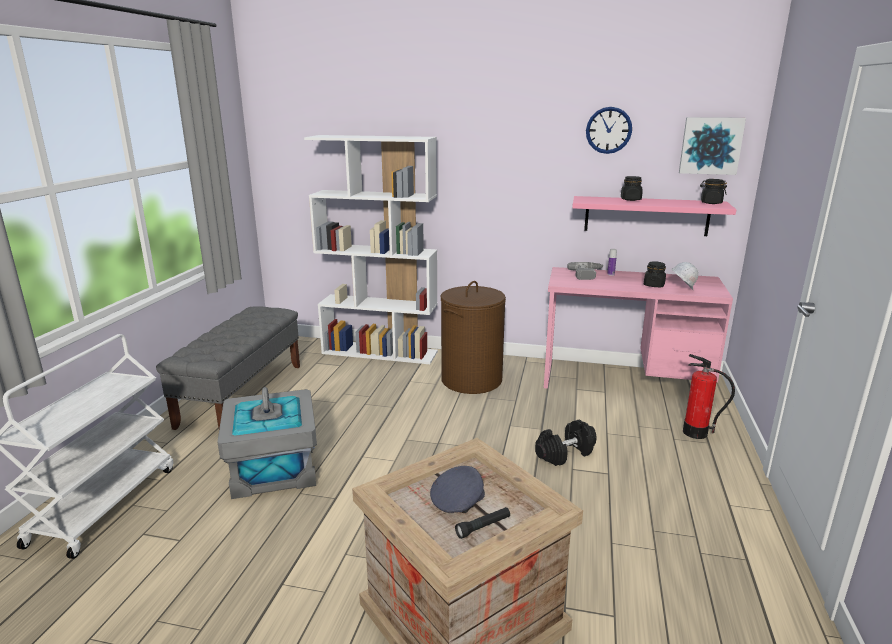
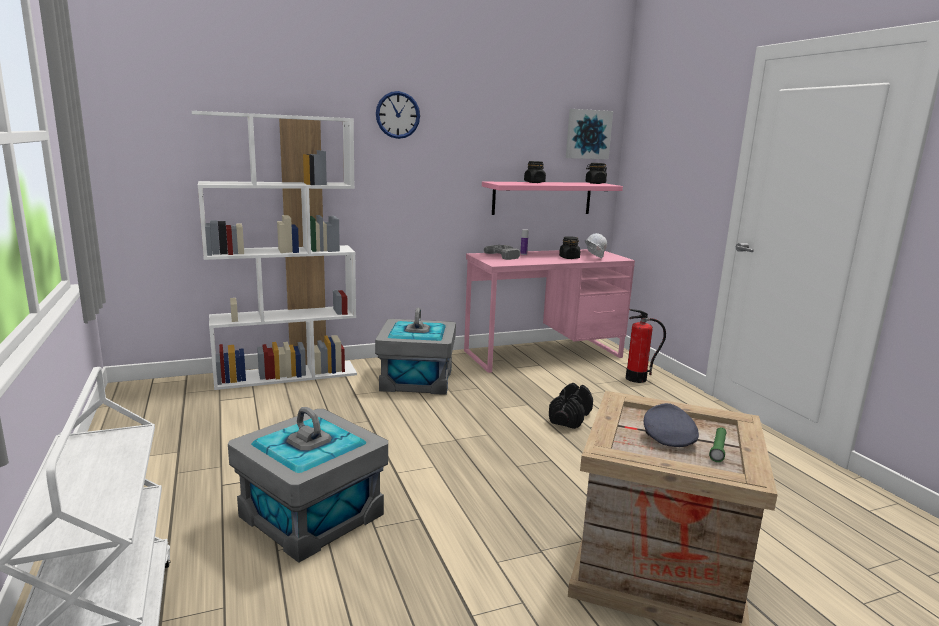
camera: 35 degrees left, 5 degrees down
grey bench [156,306,300,430] -> none
brown laundry basket [441,281,506,394] -> grey storage box [375,308,456,395]
black flashlight [455,507,510,539] -> green flashlight [709,427,726,462]
wall clock [586,107,632,154] -> wall clock moved to [376,91,420,139]

